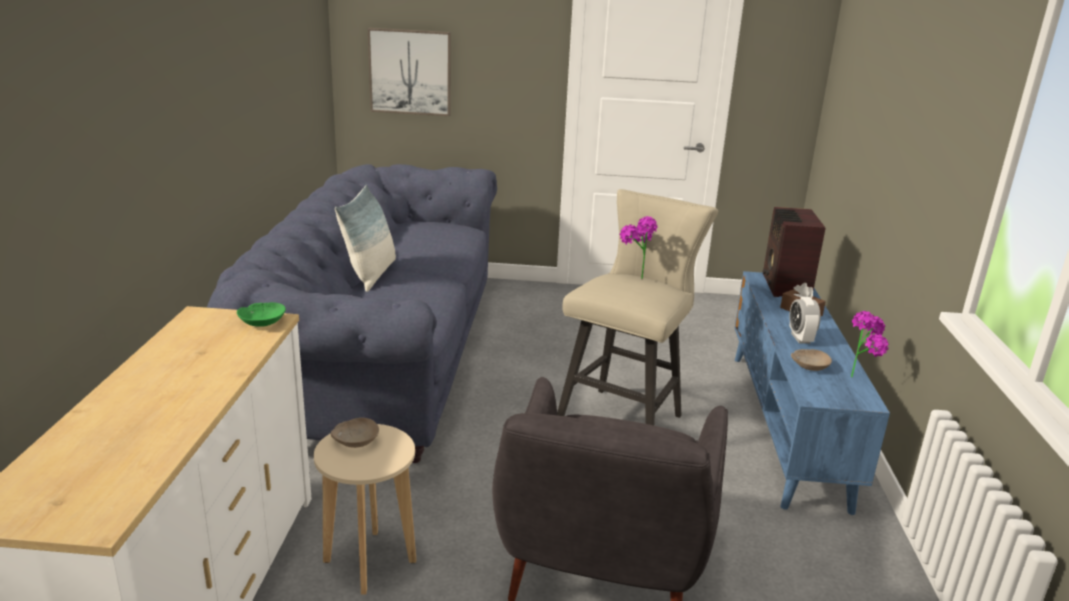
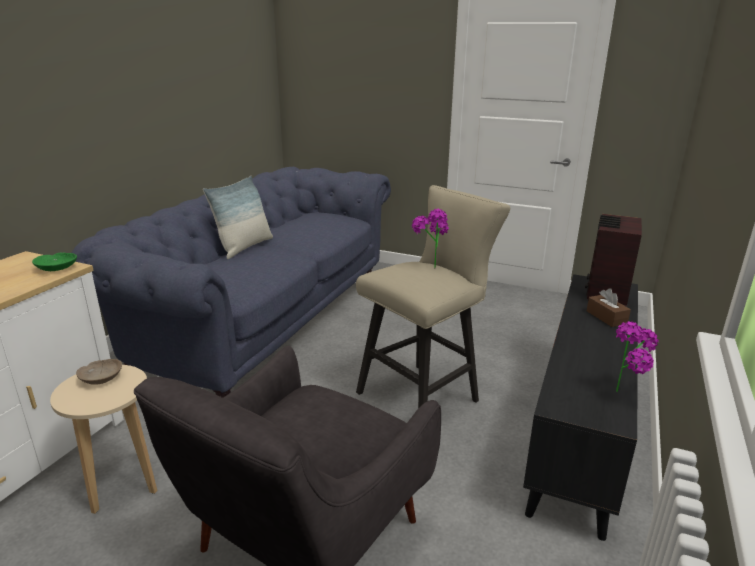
camera: 20 degrees right, 0 degrees up
picture [368,28,451,116] -> none
blue tv stand [735,271,890,515] -> black tv stand [523,274,638,541]
alarm clock [789,297,821,344] -> none
beige bowl [791,349,832,371] -> none

